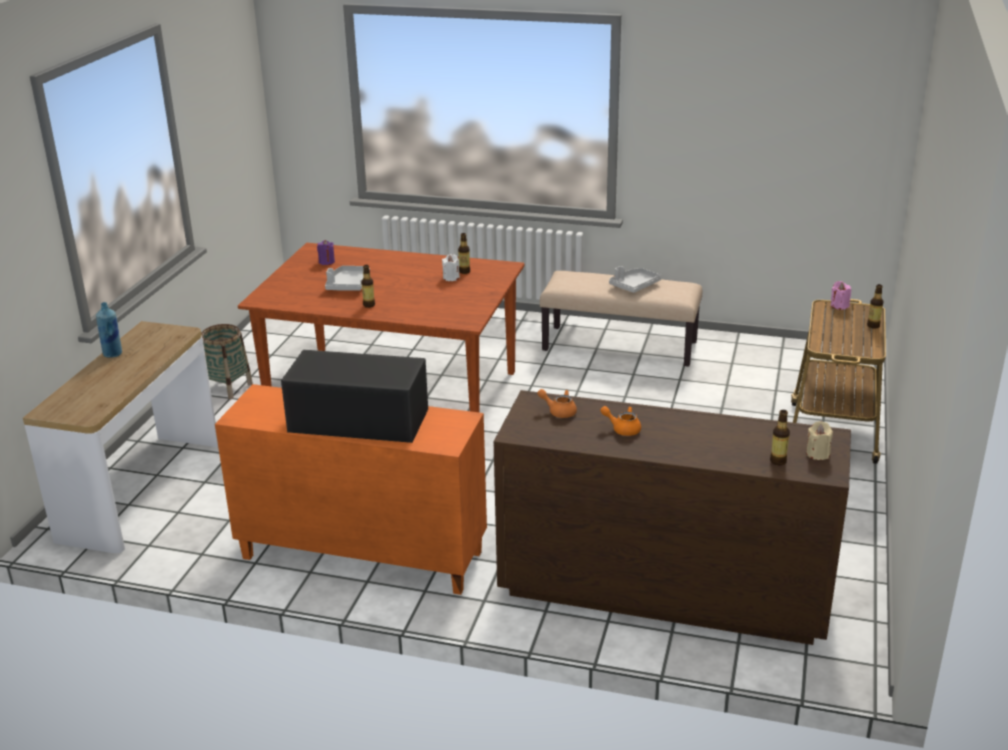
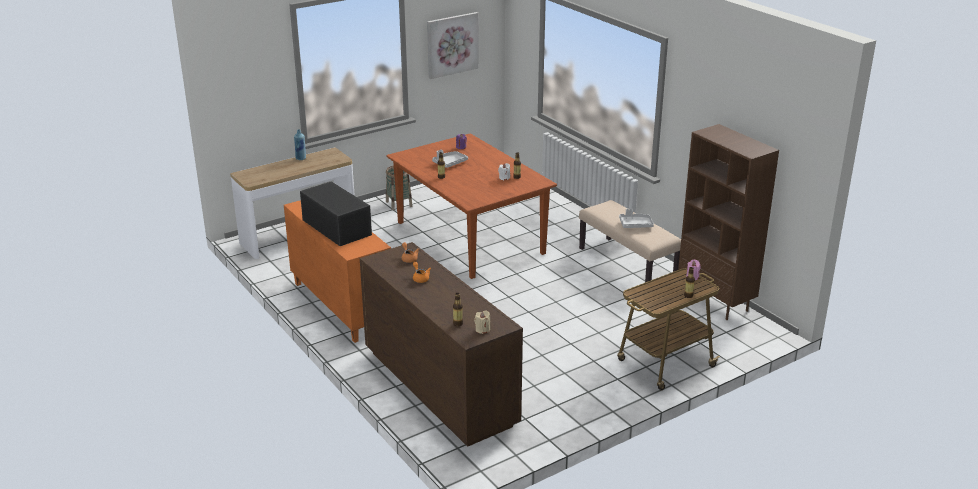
camera: 40 degrees right, 0 degrees up
none -> picture [427,12,479,79]
none -> brown bookcase [678,124,779,320]

